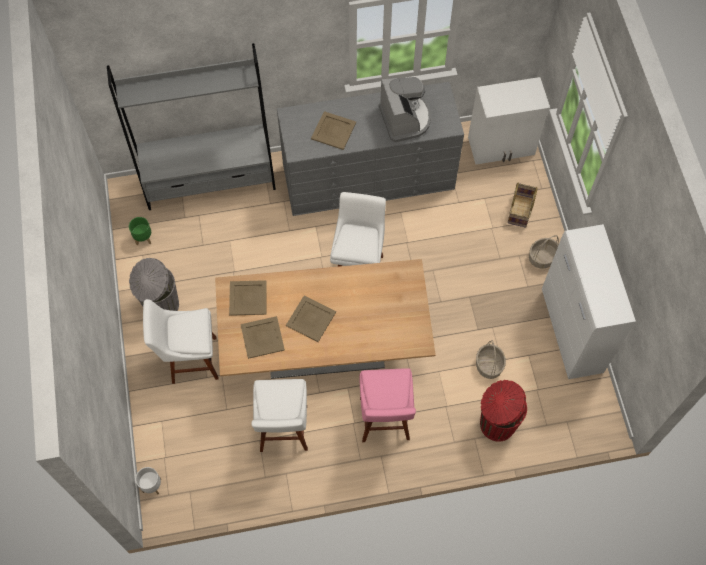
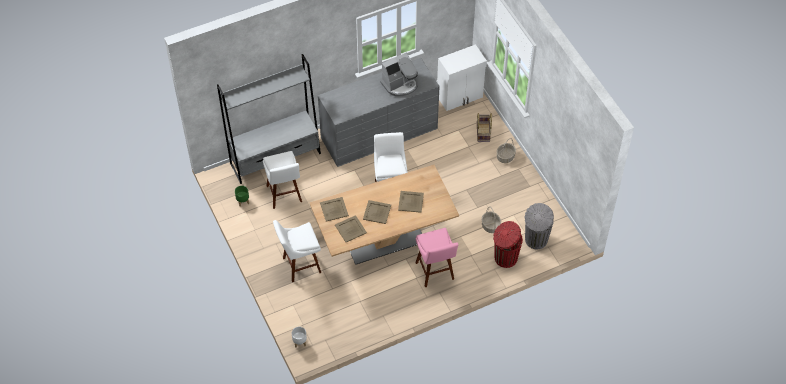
camera: 15 degrees left, 10 degrees down
grey trash can [129,258,179,311] -> grey trash can moved to [524,203,554,249]
white stool [251,379,308,452] -> white stool moved to [263,151,302,209]
beige tray [311,111,356,150] -> beige tray moved to [398,191,424,213]
coffee machine [379,77,431,143] -> coffee machine turned 90 degrees clockwise [380,53,418,97]
white cabinet [542,224,636,379] -> none

